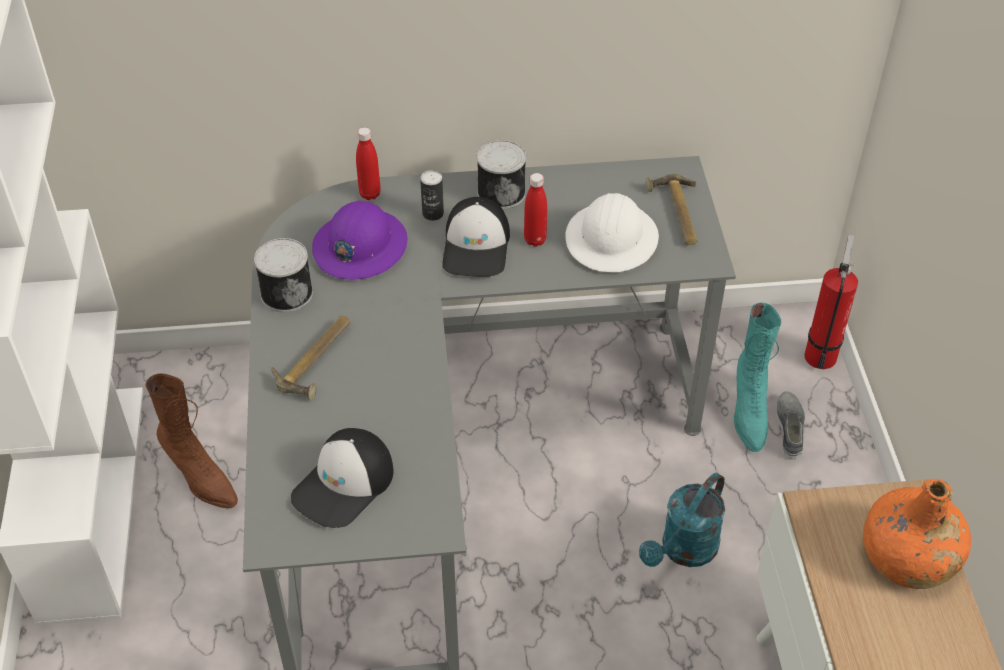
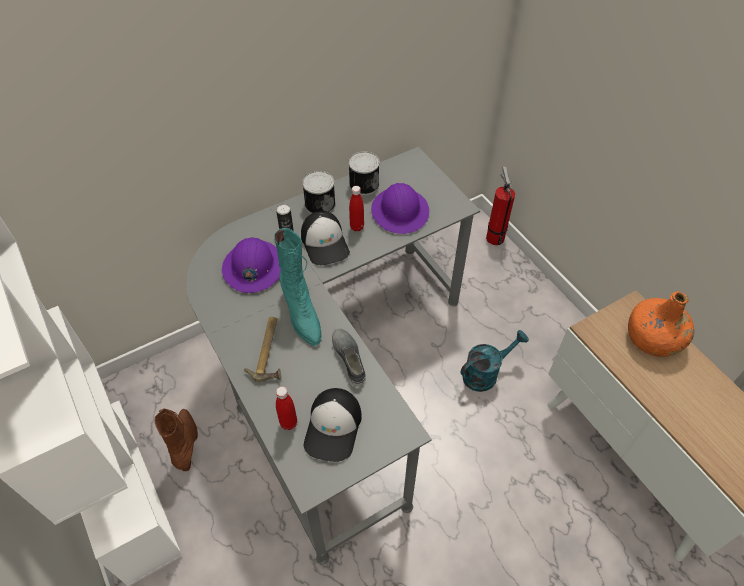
camera: 25 degrees left, 5 degrees up
brown boot [145,373,238,508] -> brown boot turned 120 degrees counterclockwise [154,408,198,471]
can [254,238,313,313] -> can moved to [348,151,380,195]
red bottle [356,127,381,200] -> red bottle moved to [276,386,297,430]
white hard hat [565,193,659,273] -> purple hard hat [371,183,429,234]
turquoise watering can [639,473,725,567] -> turquoise watering can turned 135 degrees counterclockwise [461,330,529,392]
hammer [646,173,698,245] -> none
turquoise boot [734,302,781,452] -> turquoise boot moved to [274,228,322,346]
grey shoe [776,391,805,460] -> grey shoe moved to [332,328,366,386]

